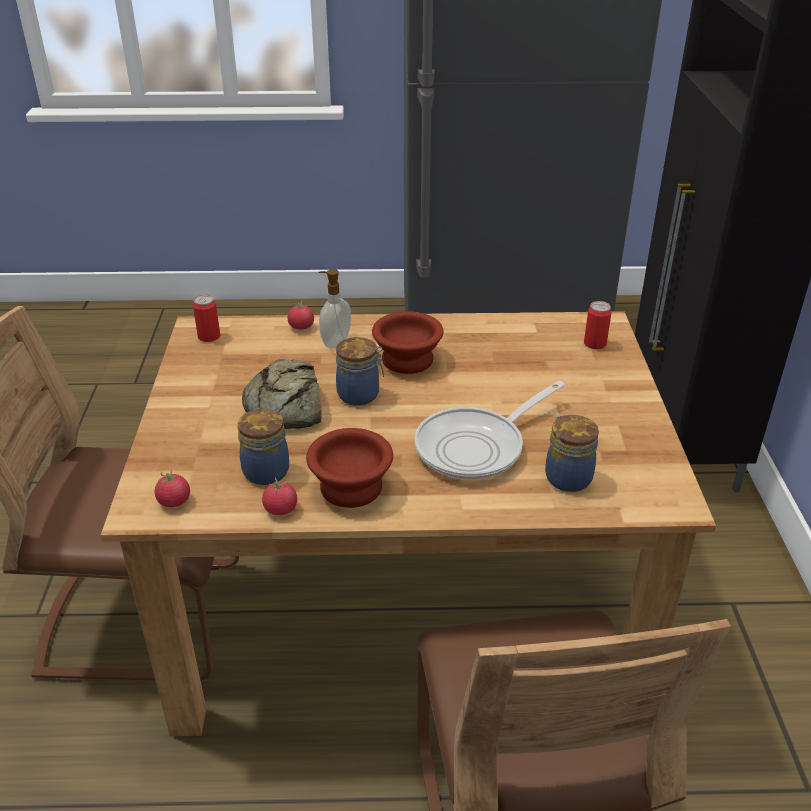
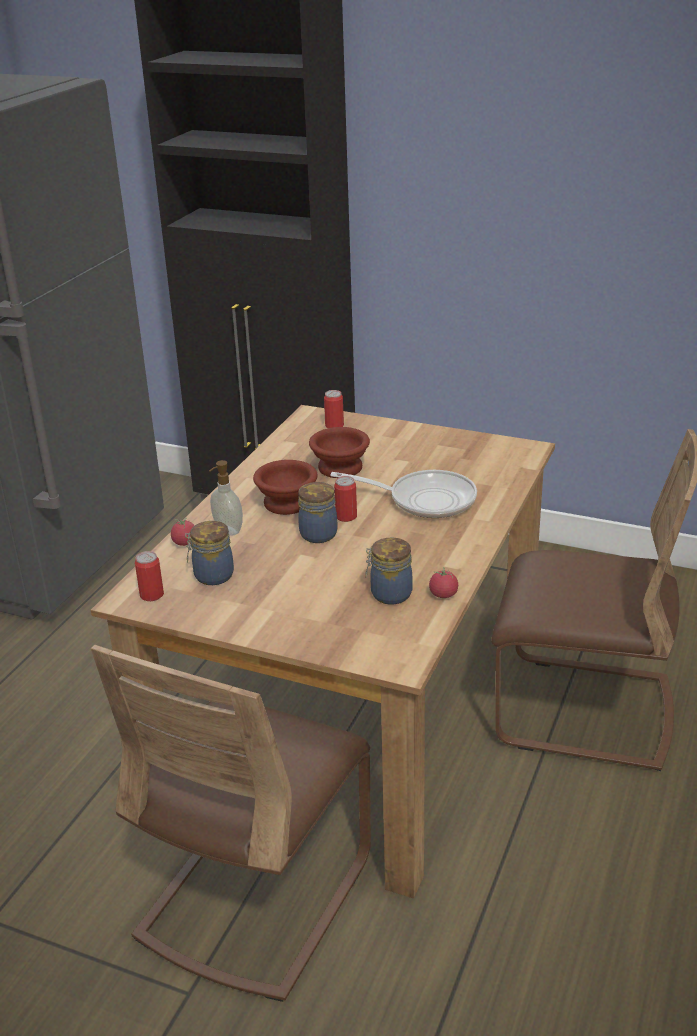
camera: 65 degrees left, 5 degrees down
tomato [155,469,190,507] -> none
bread [242,359,322,429] -> none
brown bowl [306,428,393,508] -> brown bowl moved to [309,427,370,478]
frying pan [415,381,565,480] -> frying pan turned 60 degrees counterclockwise [330,470,477,518]
jar [545,415,599,492] -> jar moved to [185,521,234,585]
none -> can [334,476,357,522]

